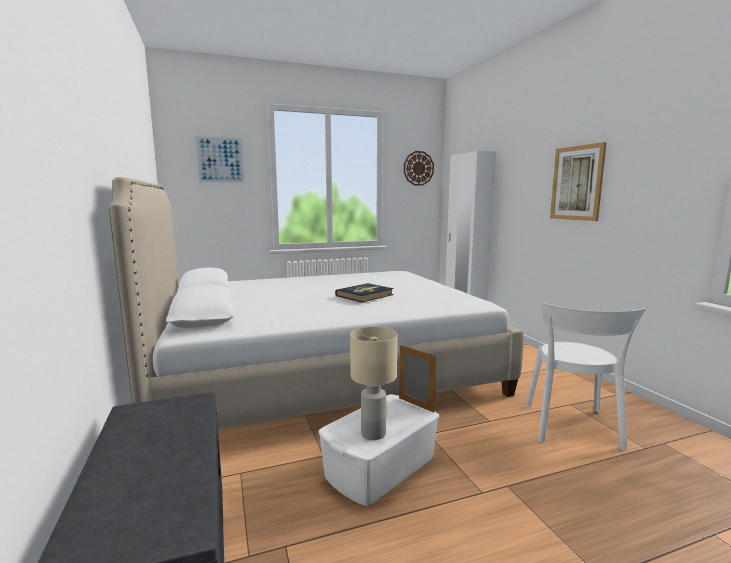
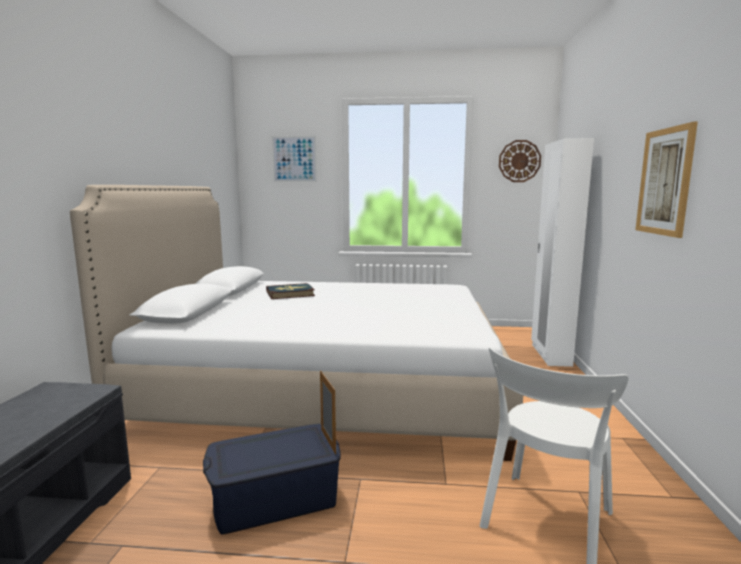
camera: 25 degrees right, 0 degrees up
white storage box [318,394,439,506] -> blue storage box [203,424,341,534]
book [335,283,394,303] -> book moved to [266,283,315,299]
beige table lamp [350,327,398,440] -> none

